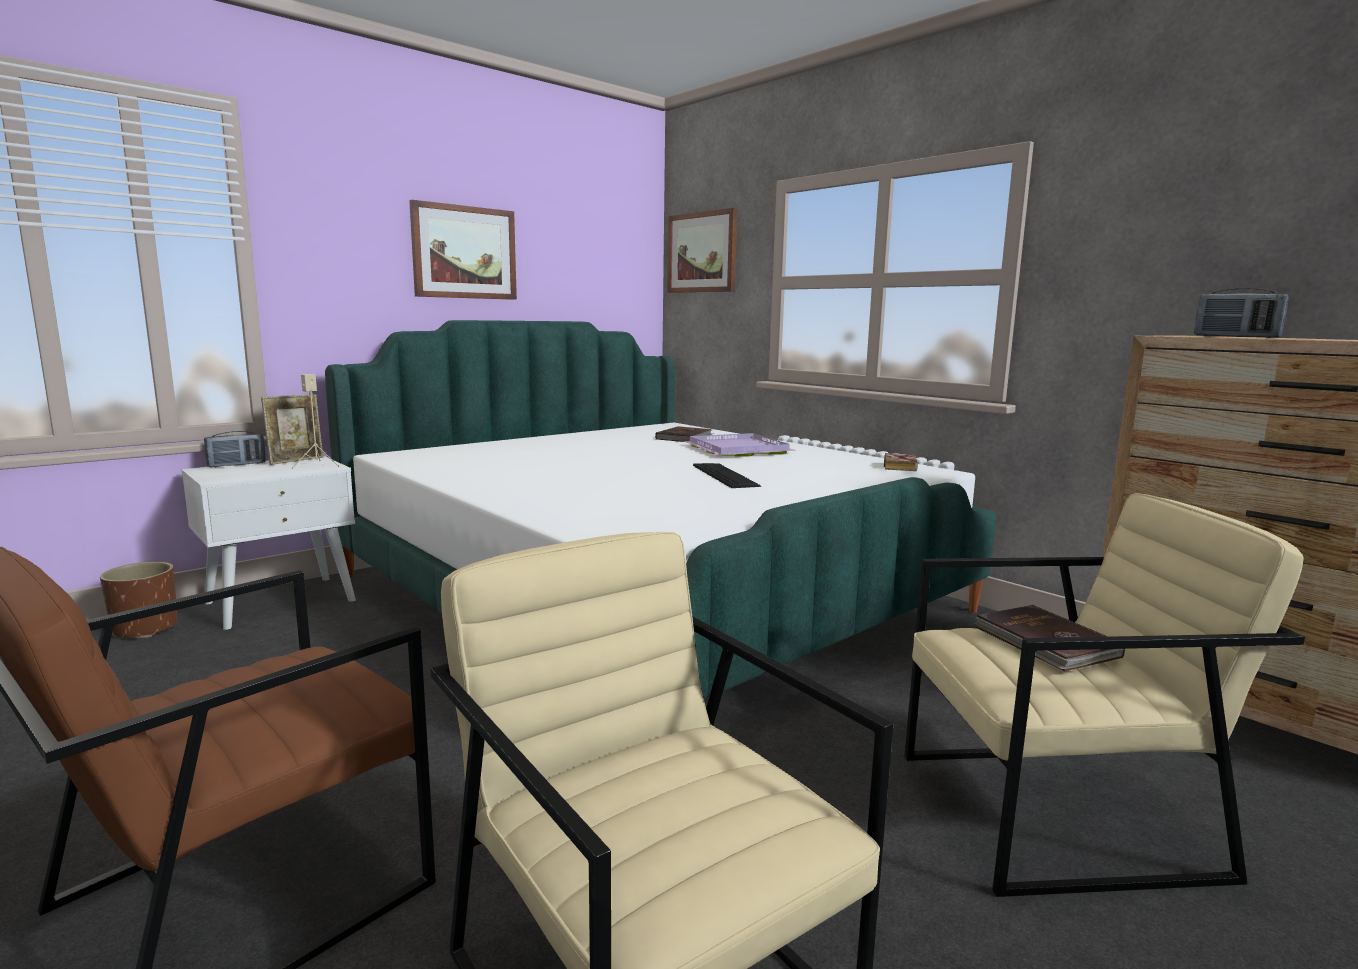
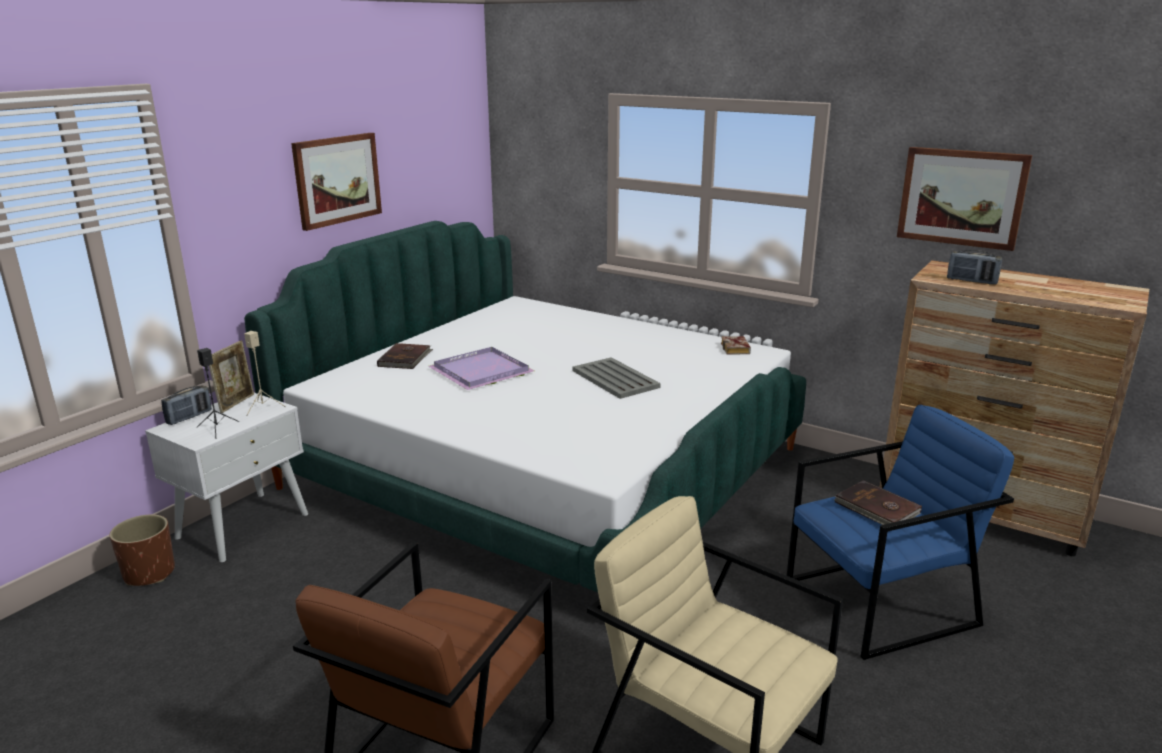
camera: 15 degrees left, 10 degrees up
brown book [655,426,714,442] -> brown book moved to [377,343,433,369]
picture [667,208,737,293] -> picture moved to [897,147,1032,251]
purple tray [684,433,797,456] -> purple tray moved to [428,347,535,390]
keyboard [693,463,761,488] -> grey tray [572,357,661,399]
beige armchair [904,493,1305,897] -> blue armchair [787,405,1014,660]
none -> black speaker [197,348,240,439]

